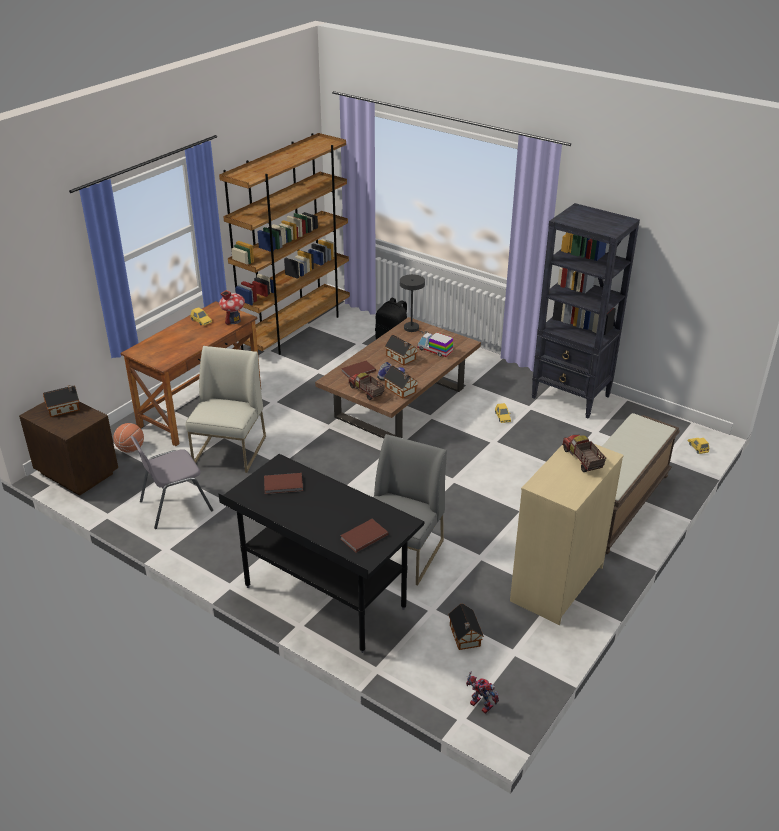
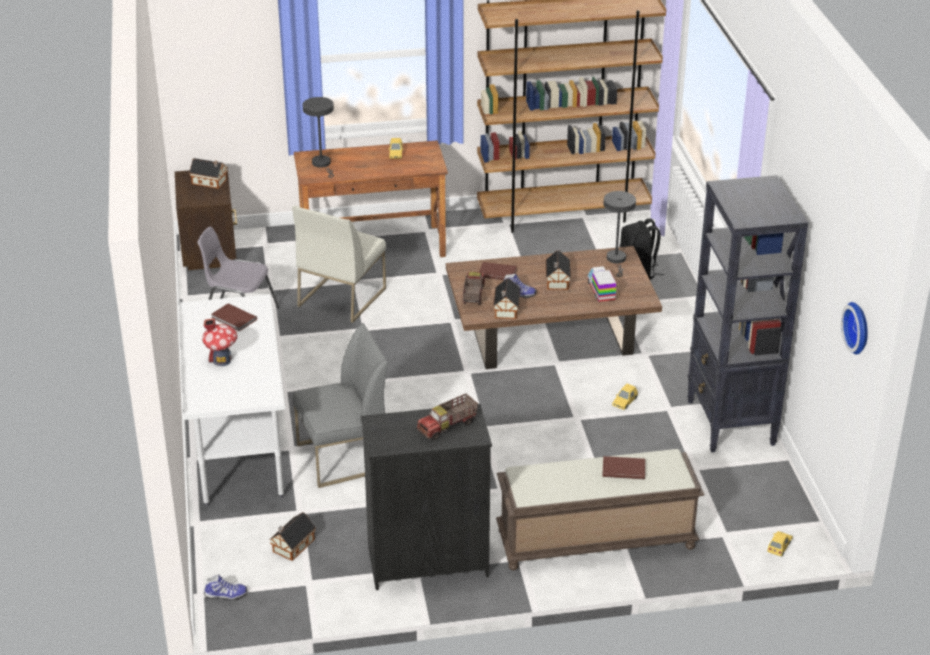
camera: 45 degrees right, 0 degrees up
basketball [113,423,144,453] -> none
white chair [185,346,266,473] -> white chair turned 150 degrees clockwise [292,206,386,323]
black desk [218,454,425,653] -> white desk [178,294,286,506]
toy house [219,290,245,325] -> toy house moved to [202,318,238,366]
brown book [340,519,389,553] -> brown book moved to [602,456,645,479]
toy robot [466,671,499,714] -> shoe [204,575,248,600]
beige dresser [510,435,624,625] -> black dresser [361,404,492,590]
toy truck [562,434,606,472] -> toy truck turned 150 degrees counterclockwise [417,394,478,440]
none -> grey table lamp [303,97,334,178]
none -> wall clock [841,302,868,355]

